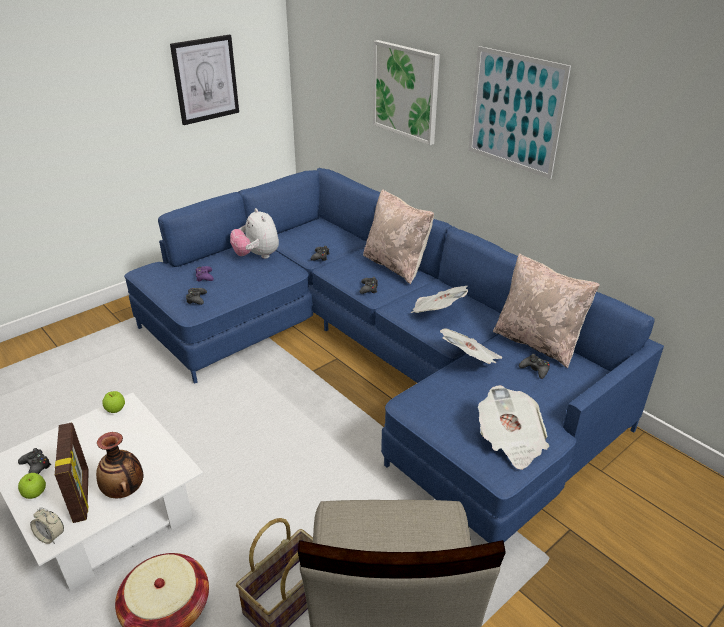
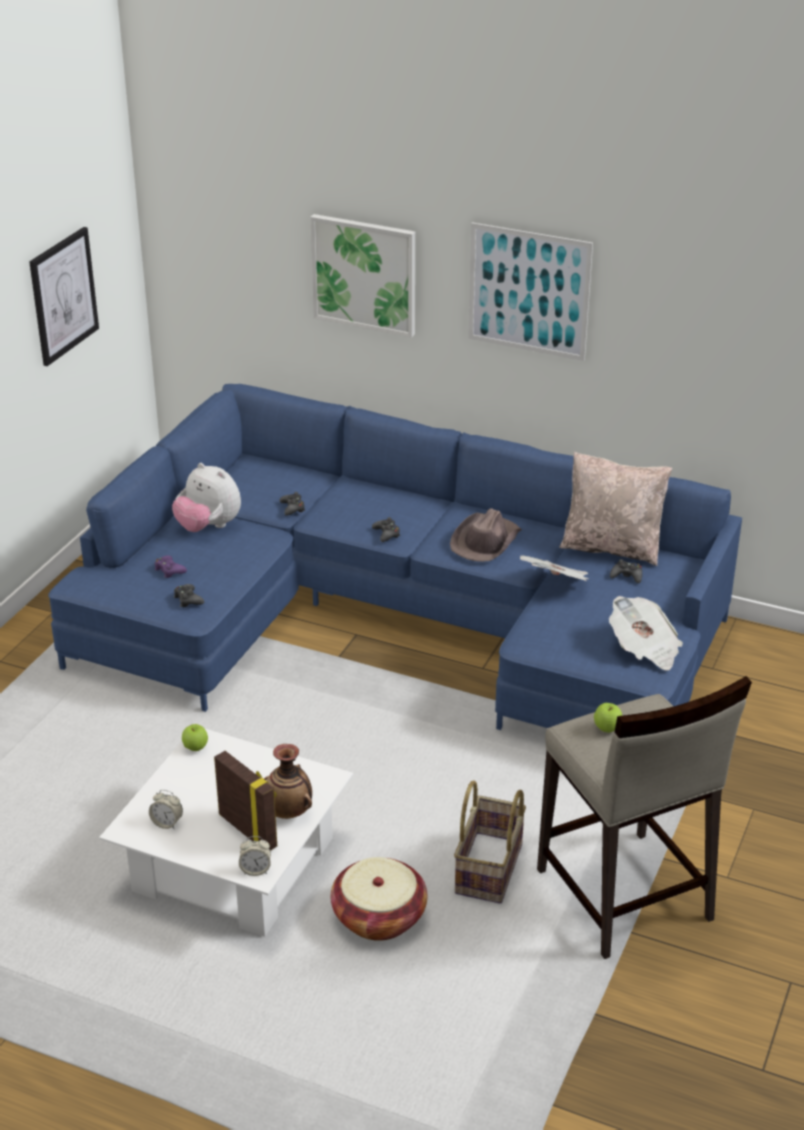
camera: 25 degrees left, 0 degrees up
black game controller [18,448,51,474] -> alarm clock [149,790,183,829]
apple [18,473,46,499] -> apple moved to [594,703,622,732]
beige pillow [363,189,434,284] -> none
newspaper [411,286,468,313] -> brown hat [450,508,522,562]

